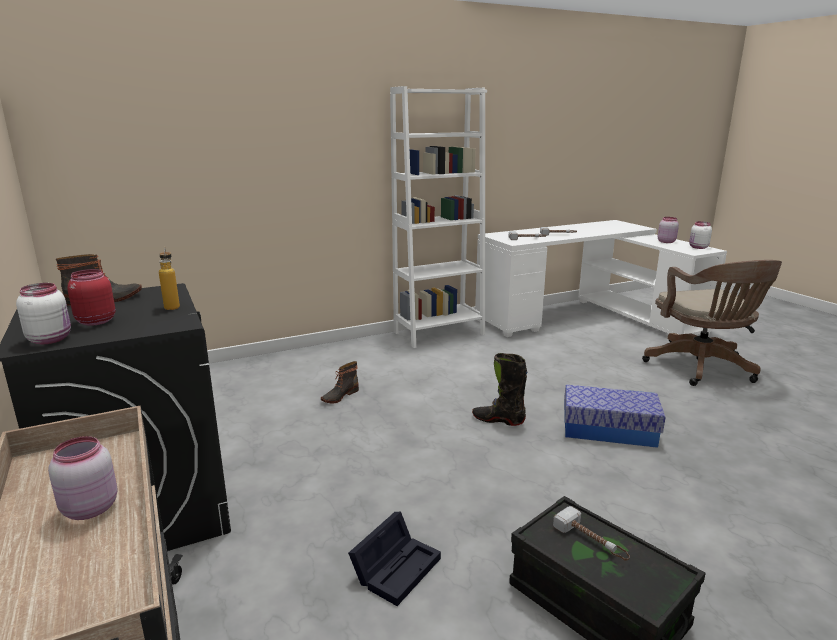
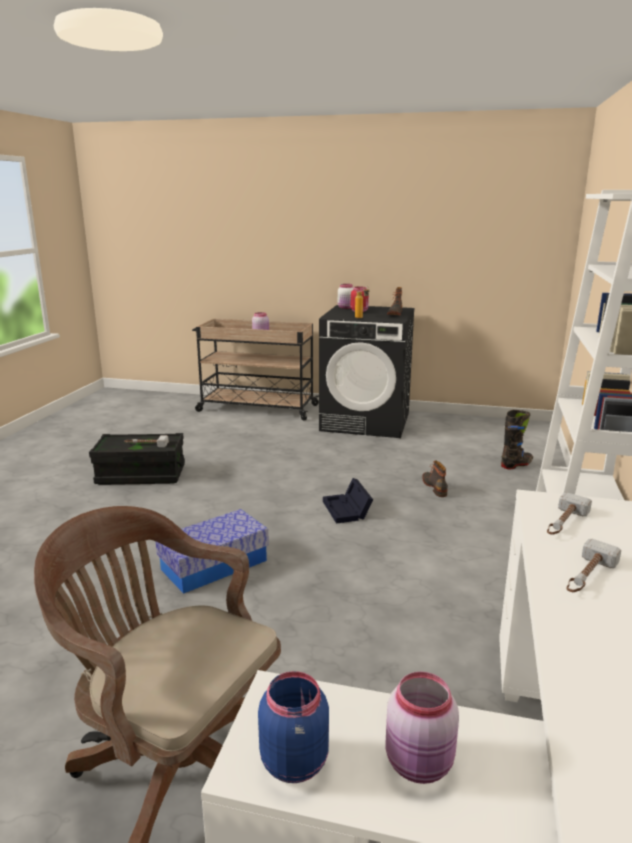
camera: 130 degrees right, 0 degrees up
black storage box [348,512,441,606] -> black storage box moved to [323,478,373,524]
black boot [472,353,527,426] -> black boot moved to [501,410,533,470]
white jar [689,221,712,249] -> blue jar [258,671,329,783]

